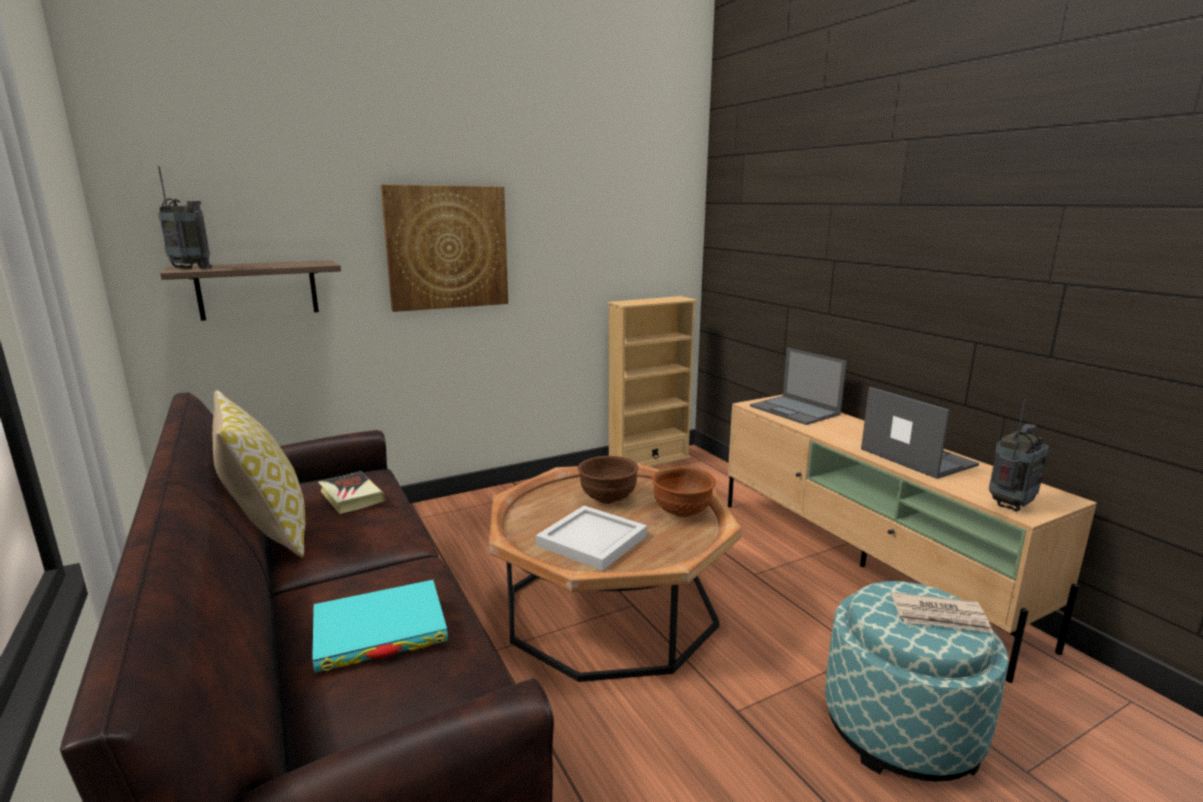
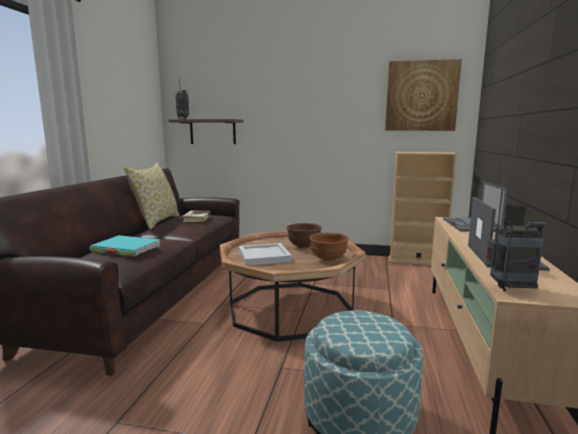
camera: 40 degrees right, 5 degrees down
picture [381,184,508,312] -> picture moved to [385,59,462,131]
newspaper [891,592,993,633] -> none

